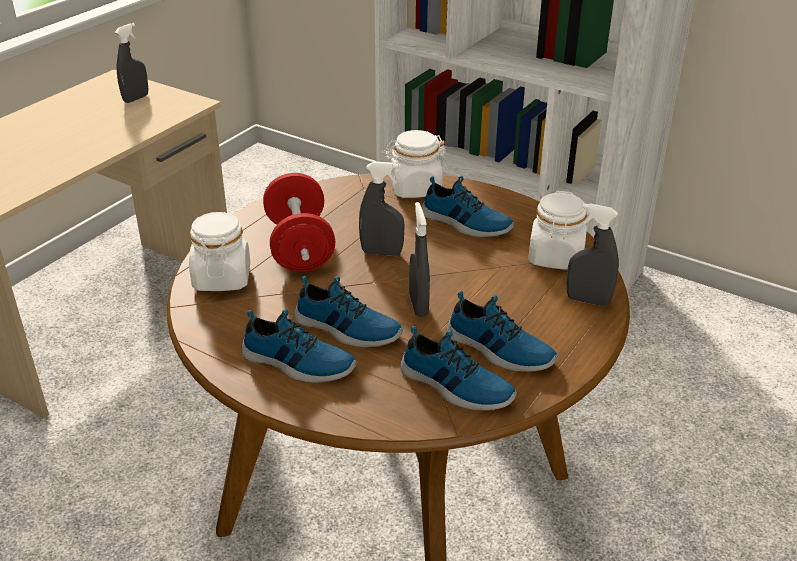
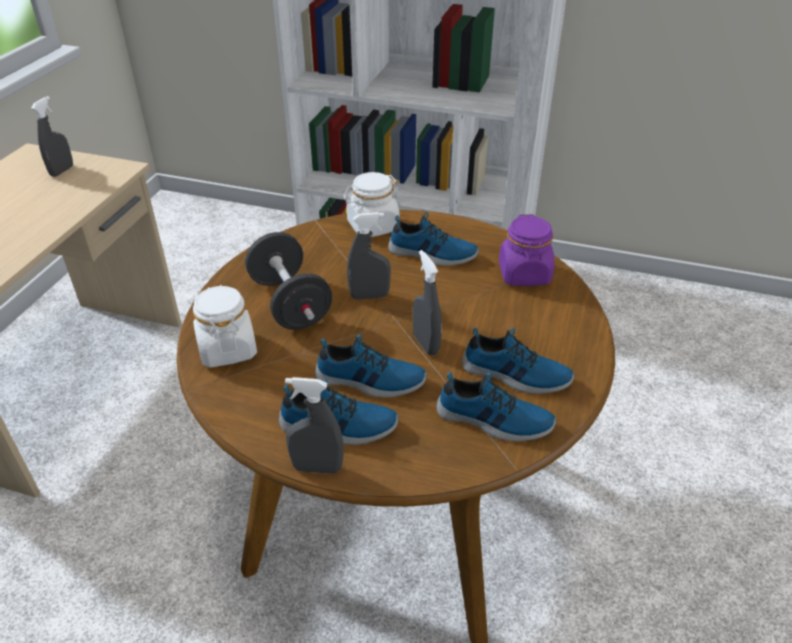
camera: 15 degrees left, 5 degrees up
red dumbbell [263,173,335,272] -> black dumbbell [245,232,332,330]
white jar [528,191,587,270] -> purple jar [499,214,555,286]
grey spray bottle [566,203,619,306] -> grey spray bottle moved to [285,377,343,474]

